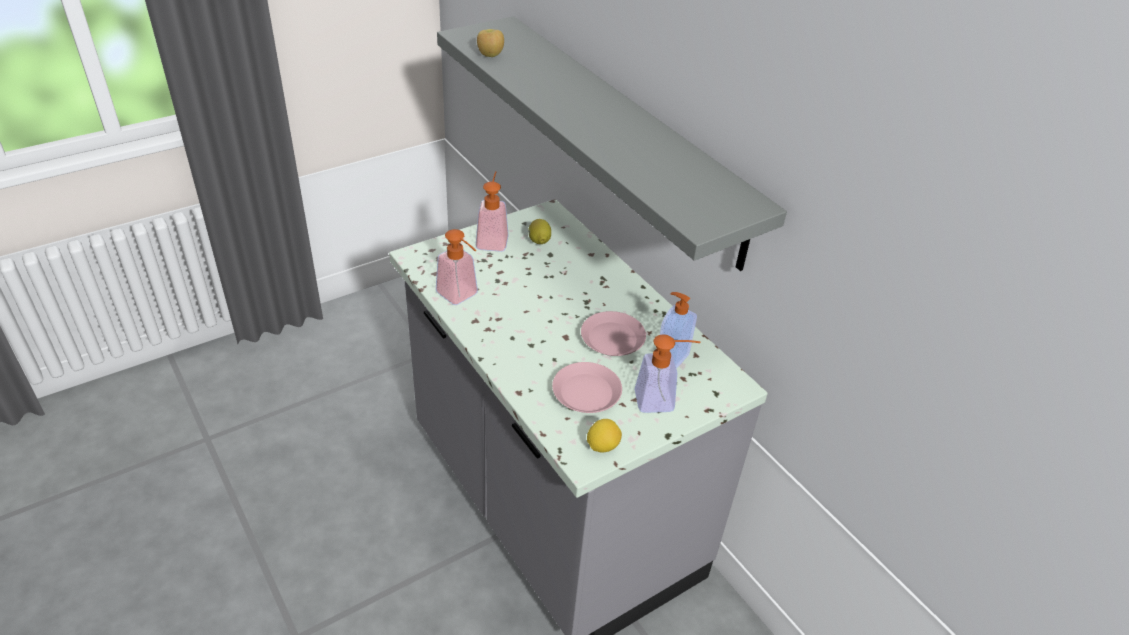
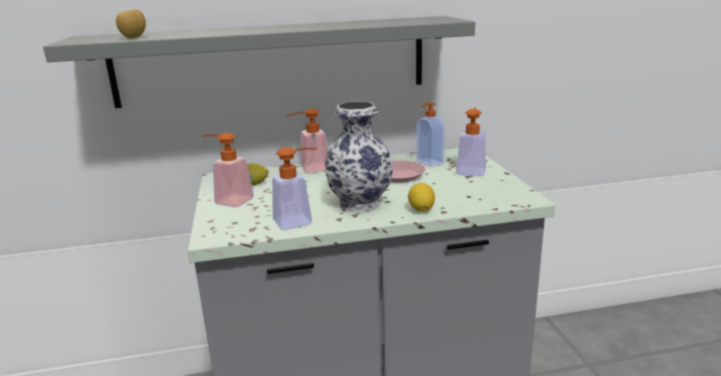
camera: 65 degrees left, 20 degrees down
pink plate [552,362,622,413] -> none
lemon [587,419,622,453] -> lemon moved to [408,183,435,212]
none -> soap dispenser [286,108,328,173]
none -> vase [325,101,393,212]

